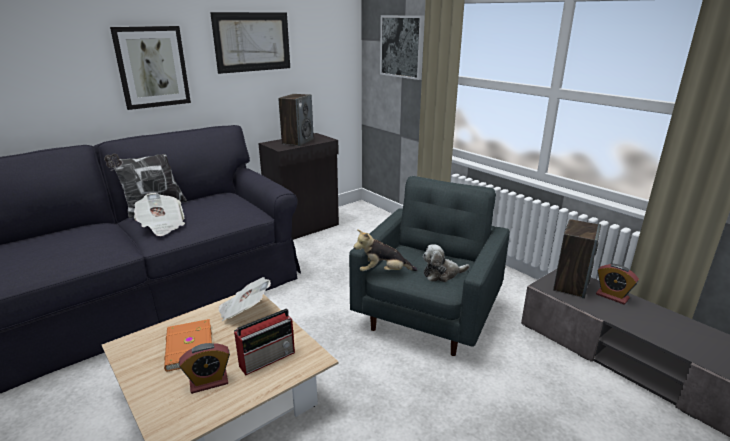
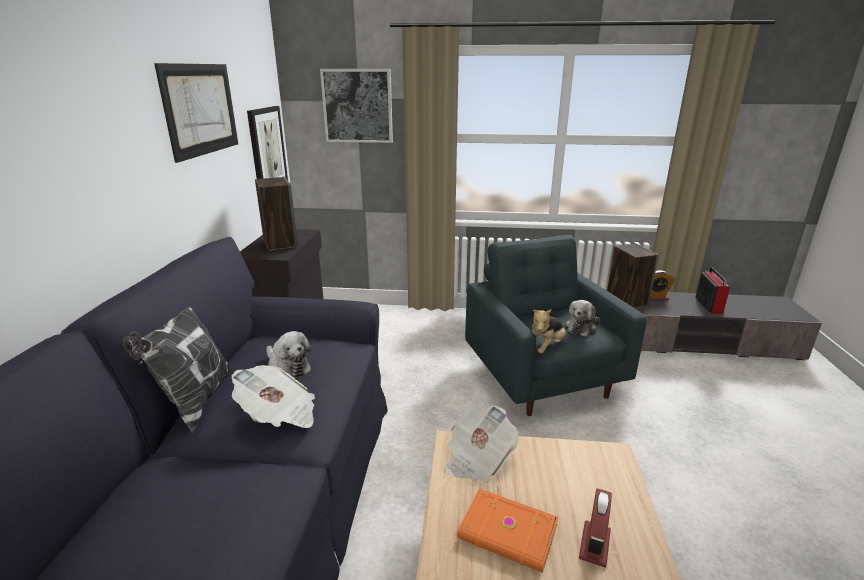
camera: 45 degrees left, 0 degrees up
picture [110,26,191,110] -> picture moved to [247,106,288,180]
radio [234,309,295,375] -> radio moved to [696,267,730,314]
none -> plush toy [266,331,311,379]

